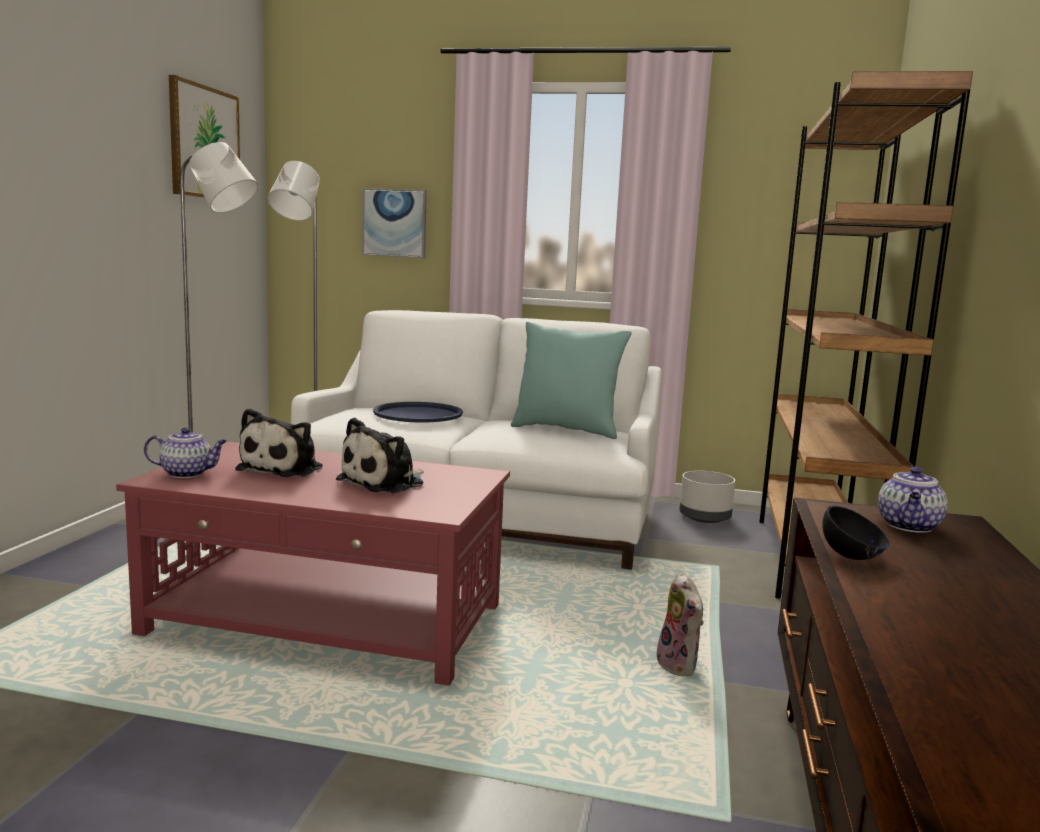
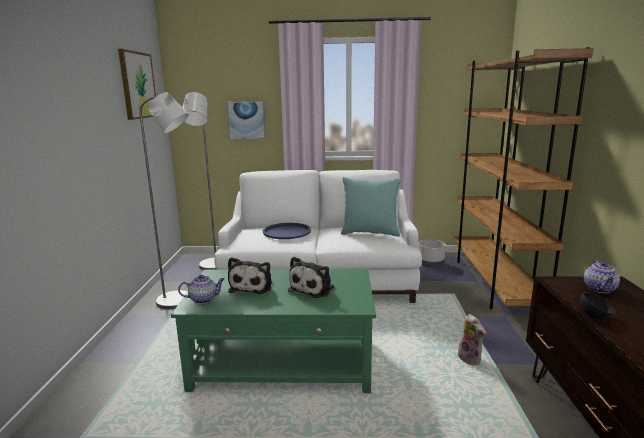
camera: 10 degrees left, 5 degrees up
red coffee table [116,442,510,686] -> green coffee table [171,269,376,393]

